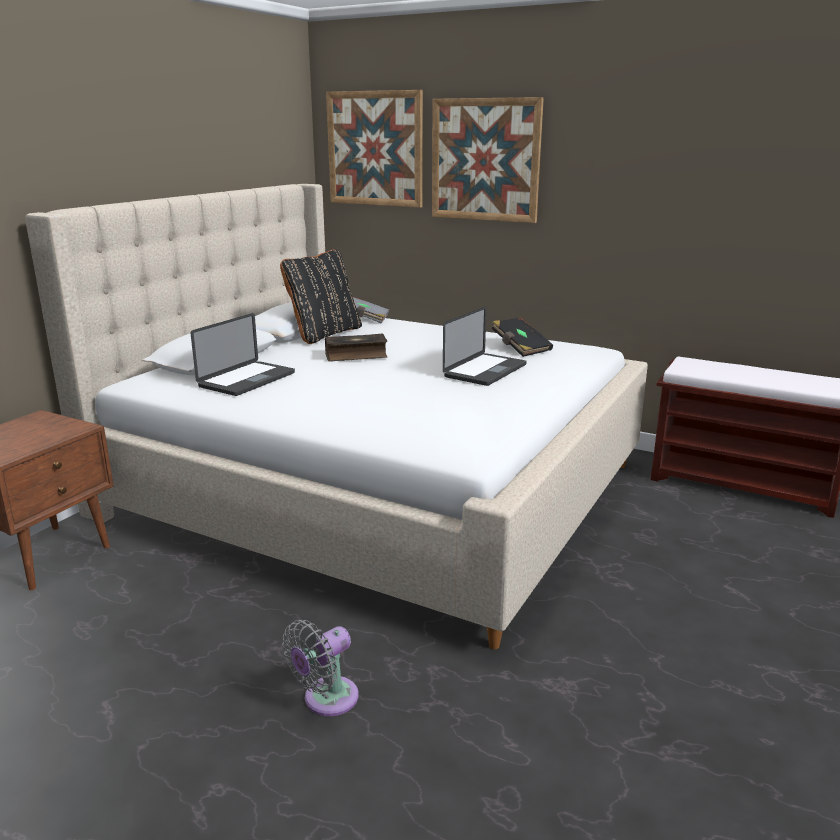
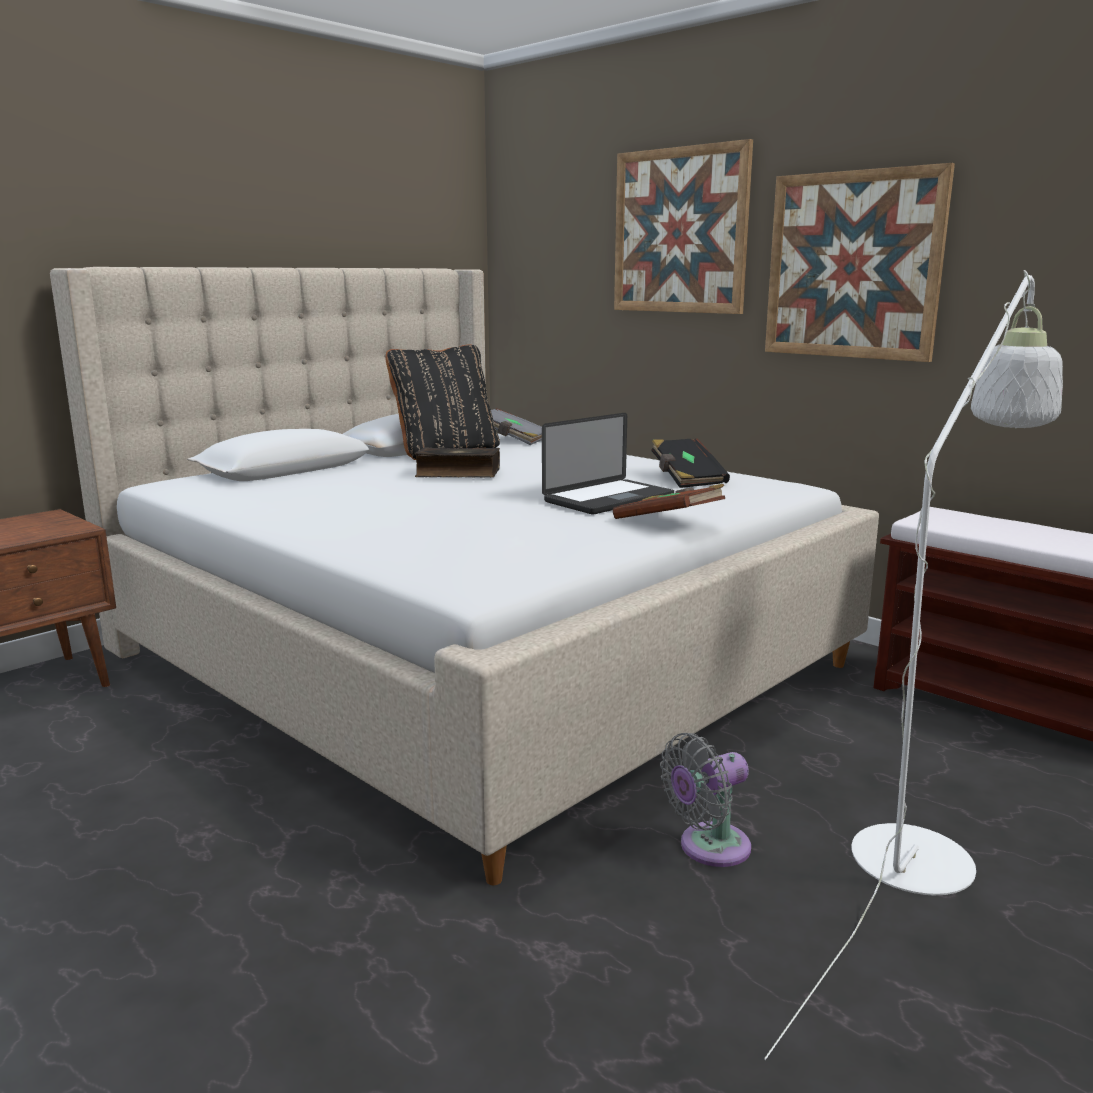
camera: 15 degrees right, 5 degrees down
laptop [191,313,295,396] -> none
grey fan [282,620,359,716] -> grey fan moved to [660,733,751,867]
picture [326,90,423,208] -> picture moved to [765,163,955,362]
none -> brown book [613,484,725,519]
none -> white floor lamp [764,270,1063,1060]

